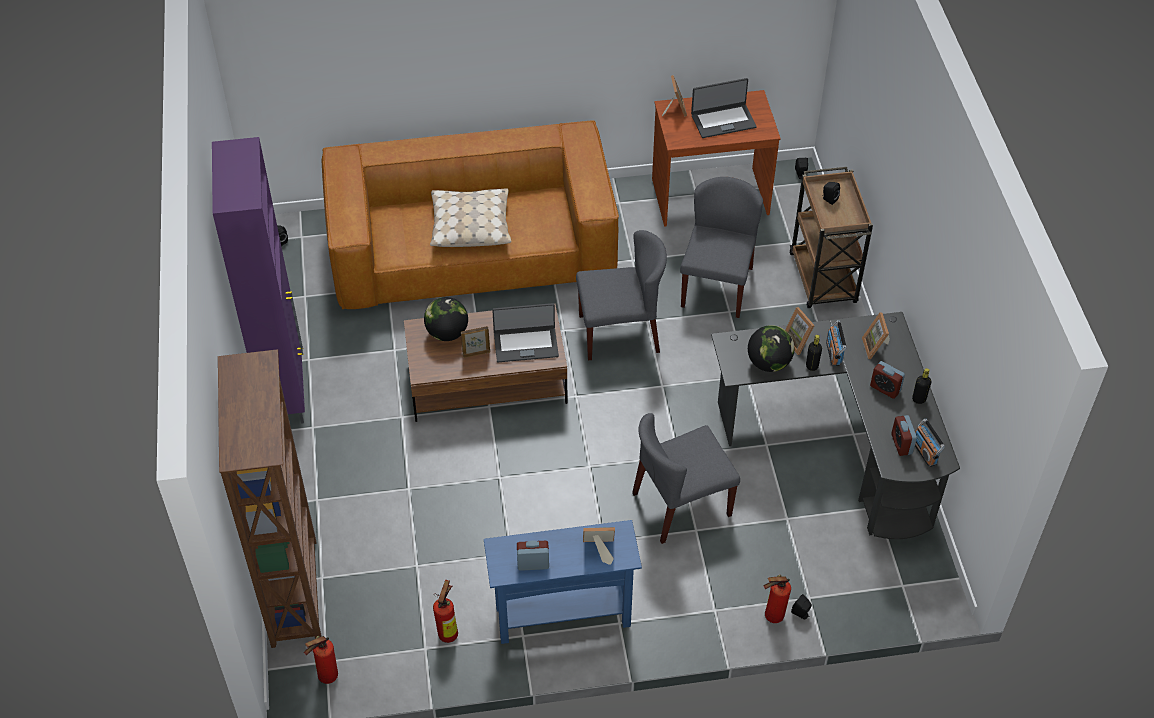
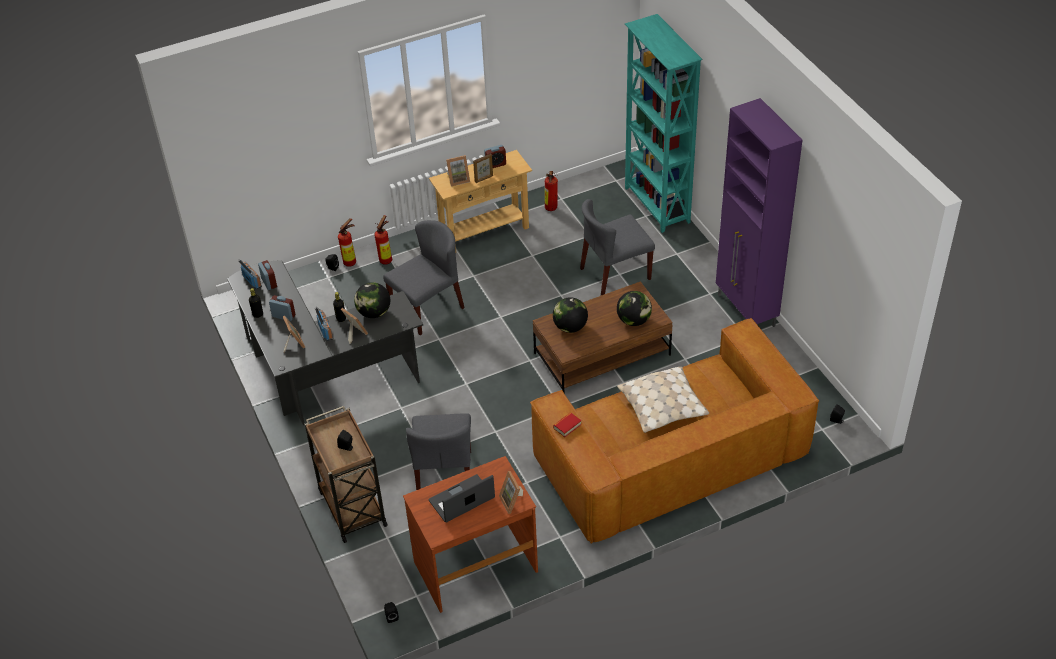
camera: 165 degrees right, 5 degrees down
brown bookcase [218,349,322,648] -> turquoise bookcase [625,14,703,233]
fire extinguisher [304,636,338,684] -> fire extinguisher moved to [374,215,392,265]
picture frame [461,326,490,358] -> picture frame moved to [473,154,493,183]
blue console table [484,520,642,644] -> beige console table [429,150,532,245]
laptop [492,303,559,362] -> globe [553,297,588,333]
grey chair [576,230,667,361] -> grey chair moved to [580,199,655,295]
none -> book [553,413,582,437]

